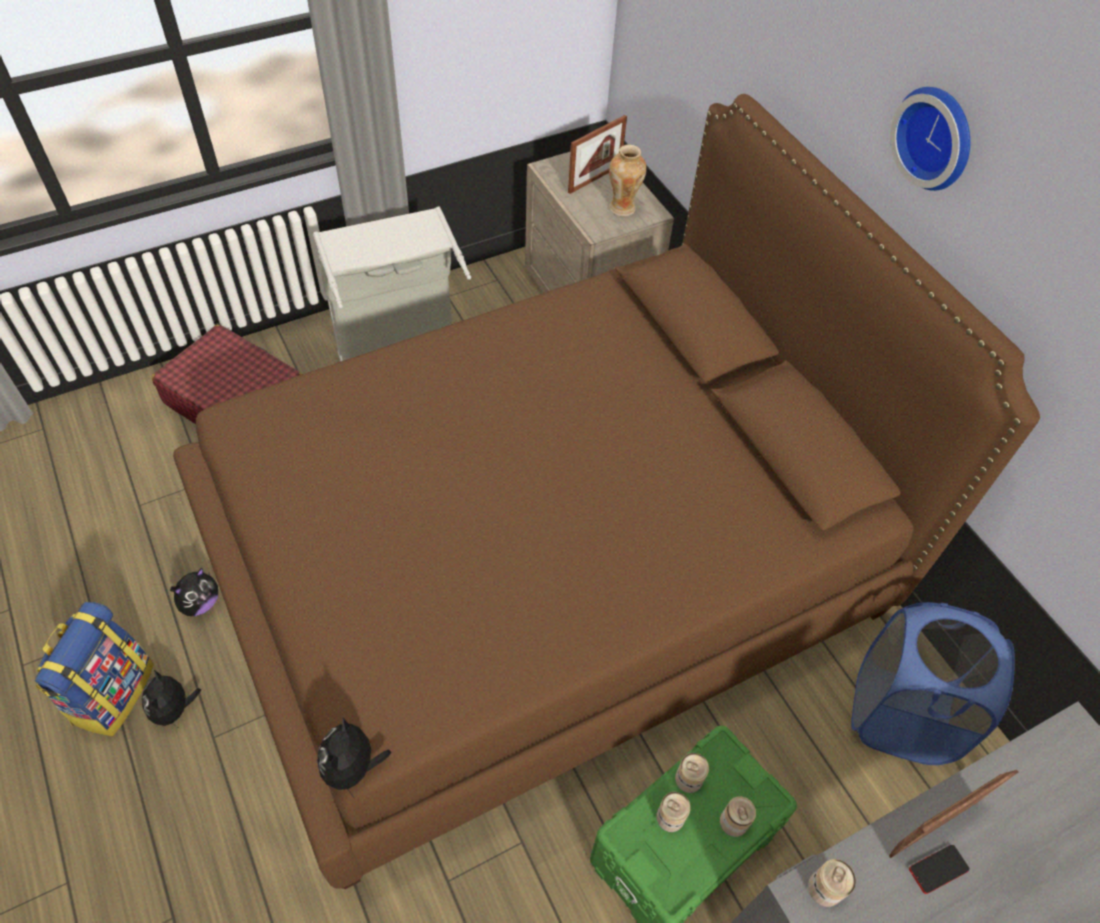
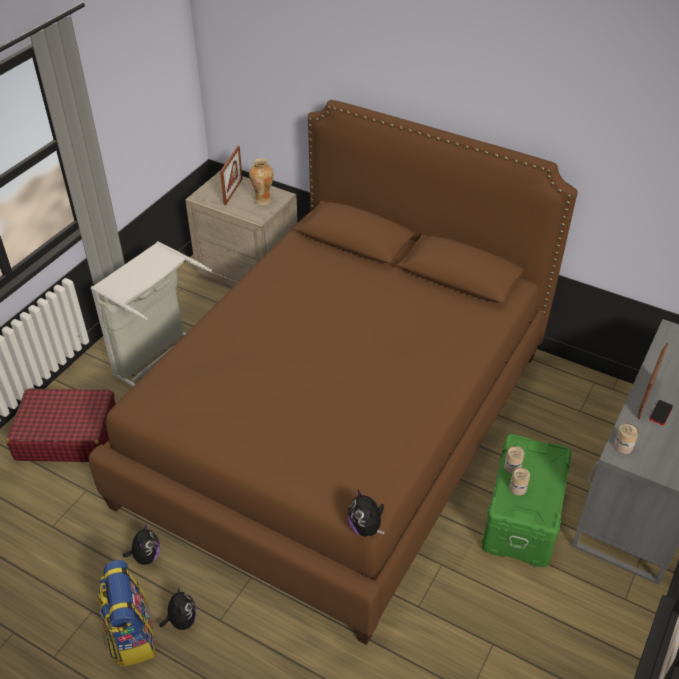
camera: 30 degrees left, 10 degrees down
plush toy [142,670,201,727] -> plush toy turned 150 degrees counterclockwise [159,588,197,630]
can [720,796,756,837] -> none
blue laundry basket [851,602,1015,765] -> none
wall clock [890,87,970,191] -> none

